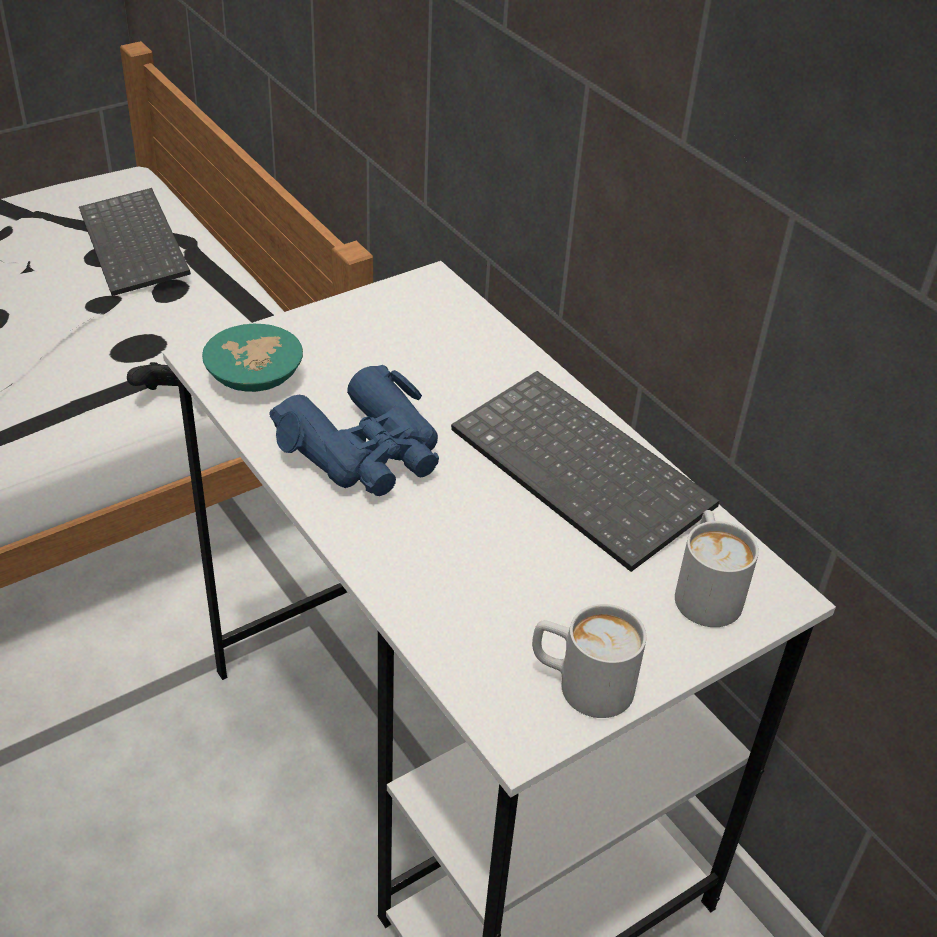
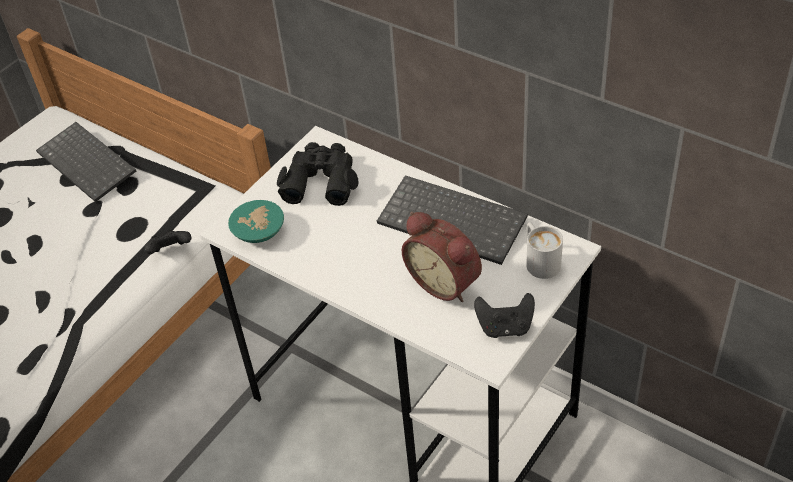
camera: 15 degrees left, 5 degrees up
blue binoculars [269,365,439,496] -> none
white mug [532,604,647,718] -> black game controller [474,293,535,338]
none -> black binoculars [277,142,359,206]
none -> alarm clock [402,212,482,302]

